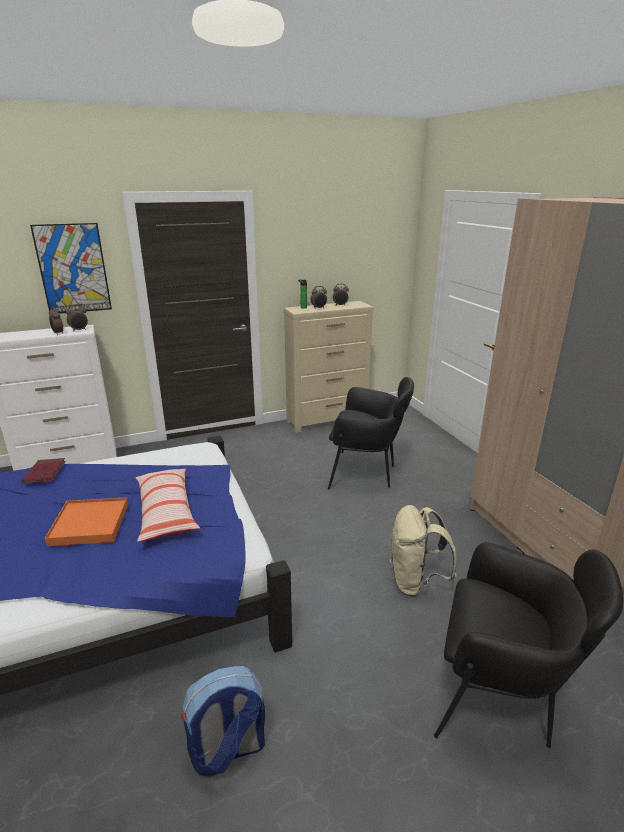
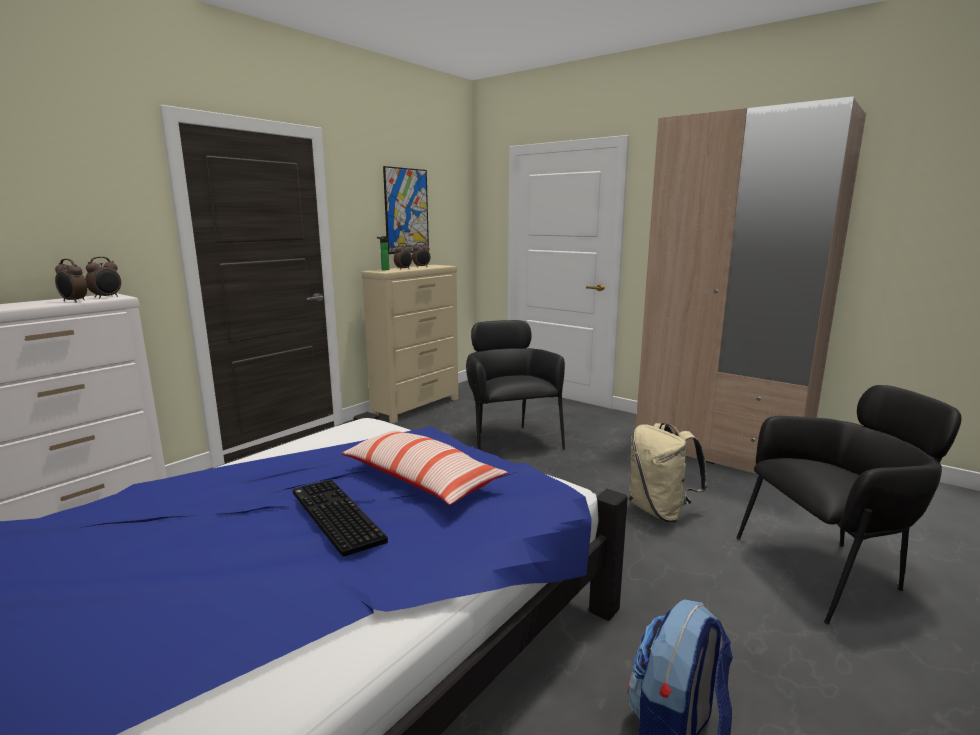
camera: 30 degrees left, 10 degrees down
red book [21,458,66,484] -> none
picture [30,223,112,314] -> picture moved to [383,166,429,254]
orange tray [45,497,128,546] -> keyboard [293,480,388,557]
black armchair [328,377,414,490] -> black armchair turned 90 degrees counterclockwise [466,320,565,450]

